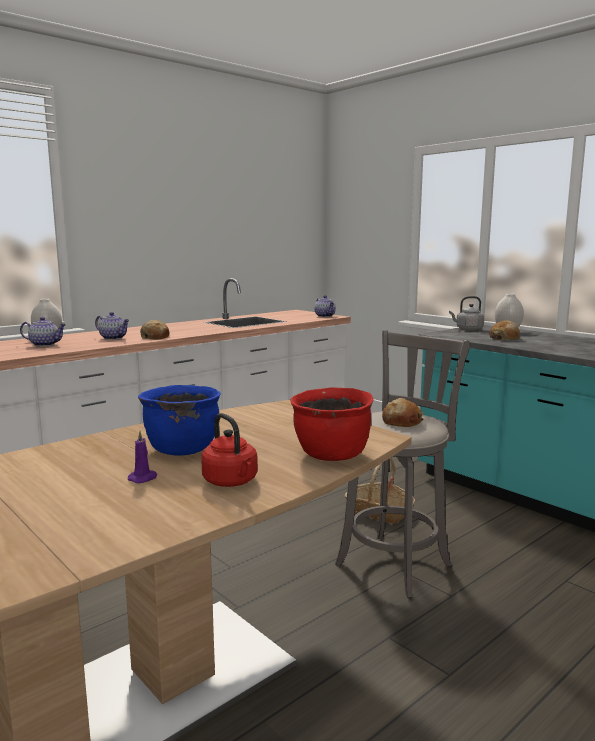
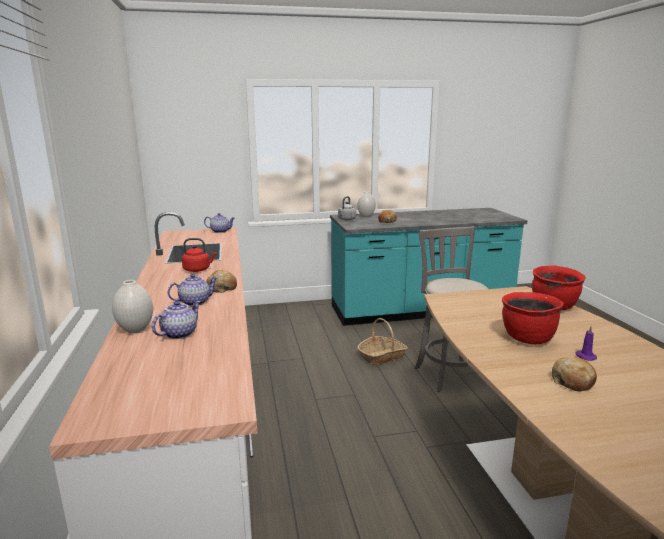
camera: 60 degrees left, 5 degrees up
blue cooking pot [138,385,221,456] -> red cooking pot [502,292,564,344]
red kettle [201,413,258,487] -> red kettle moved to [182,238,217,272]
bread [382,398,424,427] -> bread moved to [552,357,597,391]

